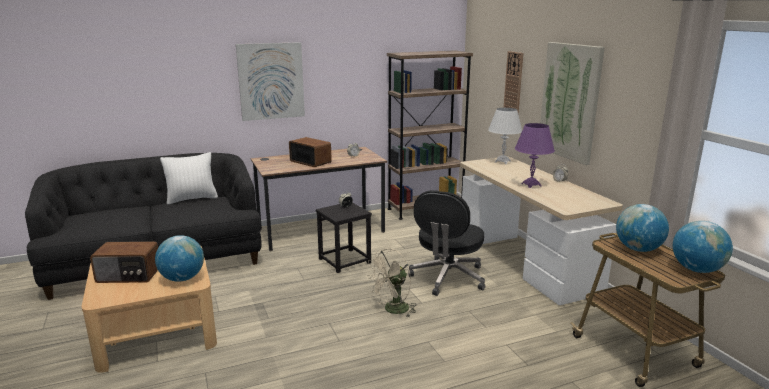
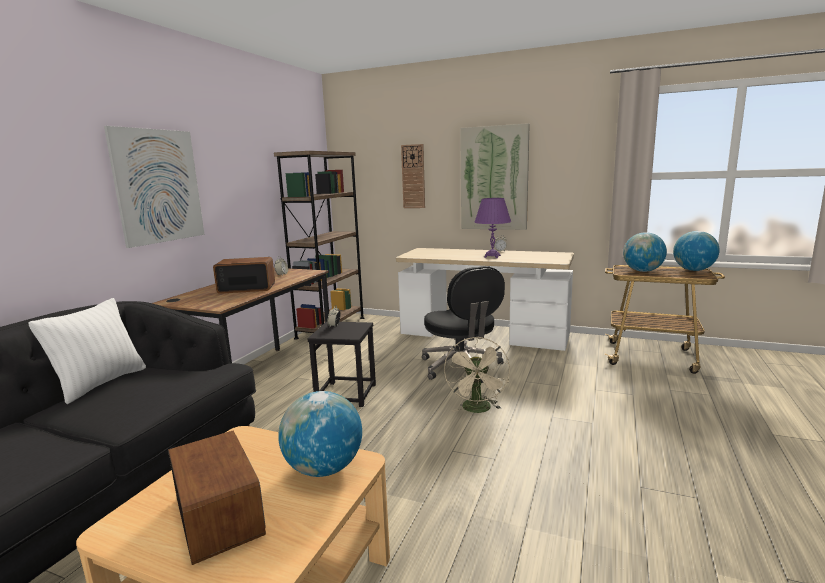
camera: 45 degrees left, 5 degrees down
radio [90,241,158,283] -> radio turned 75 degrees counterclockwise [168,431,266,565]
white table lamp [488,108,522,164] -> none

